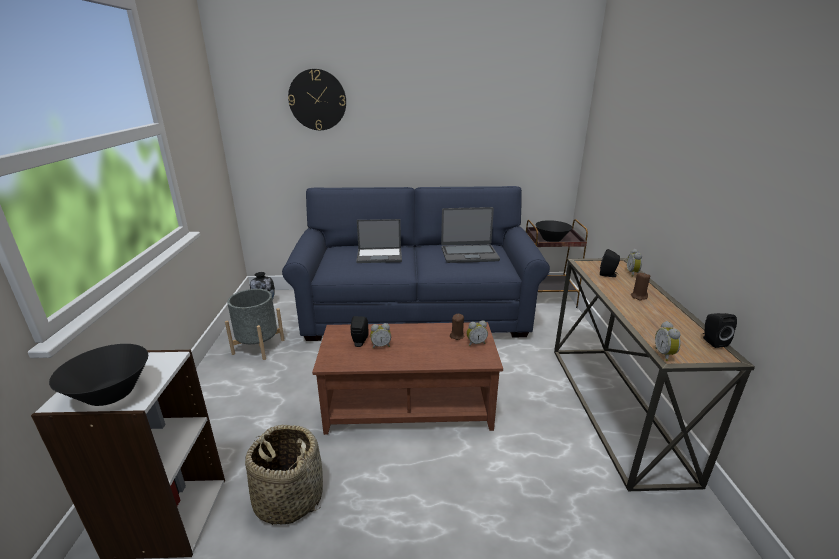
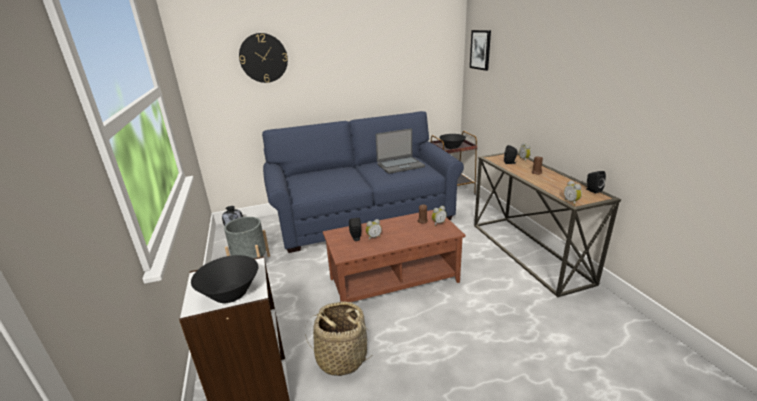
camera: 15 degrees left, 0 degrees up
laptop [356,219,402,263] -> none
none -> picture [470,30,491,71]

